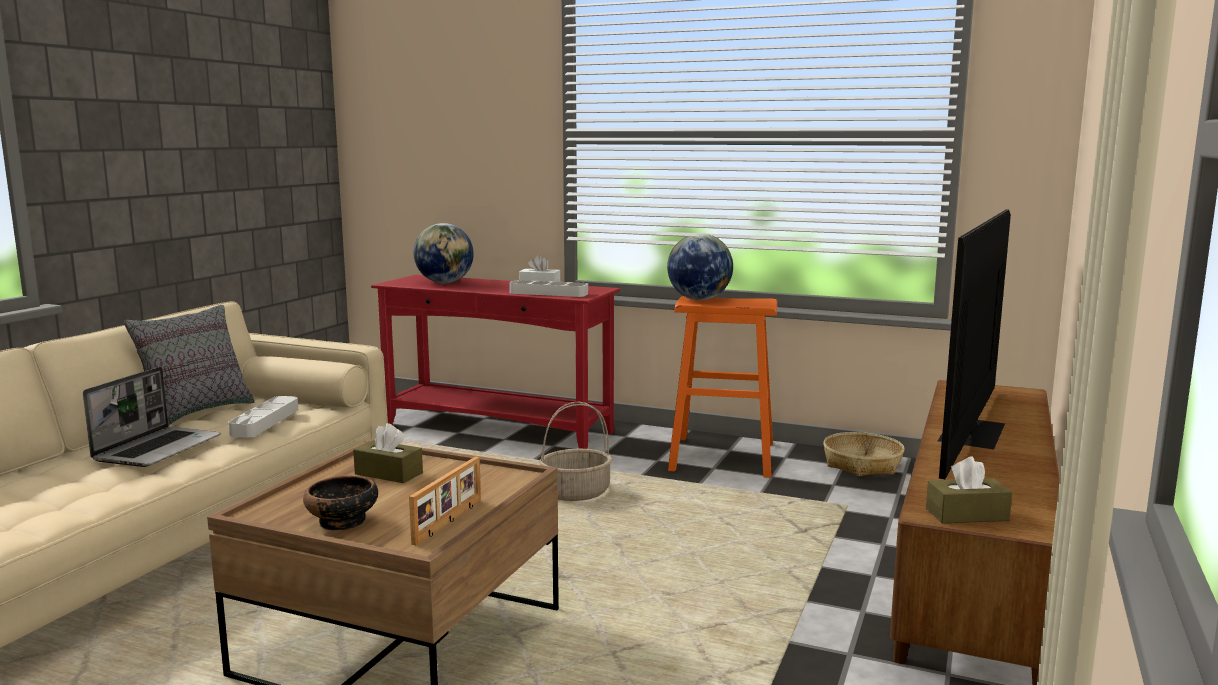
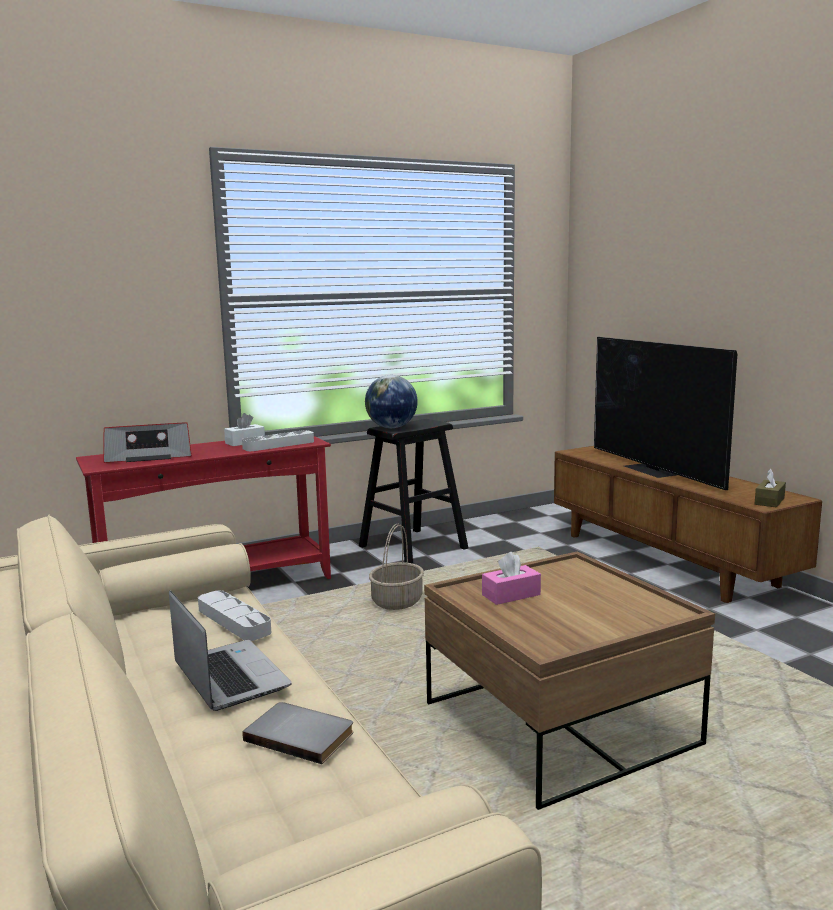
camera: 50 degrees left, 0 degrees up
grey pillow [124,305,255,425] -> none
bowl [303,476,378,530] -> none
brown tissue box [353,423,423,483] -> pink tissue box [482,552,541,605]
picture frame [409,456,481,545] -> none
globe [414,223,474,283] -> radio [103,422,192,463]
orange stool [668,296,777,478] -> black stool [359,419,468,564]
basket [823,432,905,477] -> none
none -> grey book [243,702,354,764]

